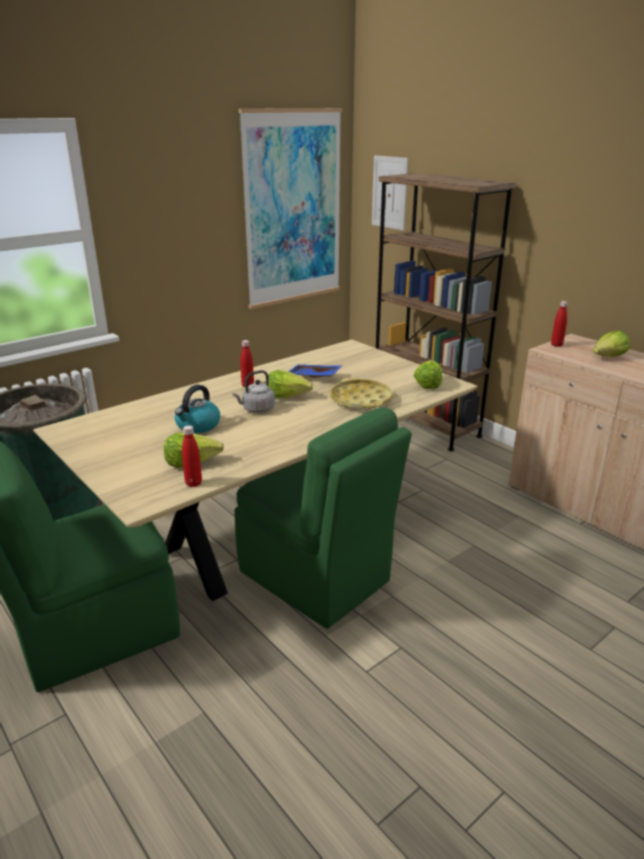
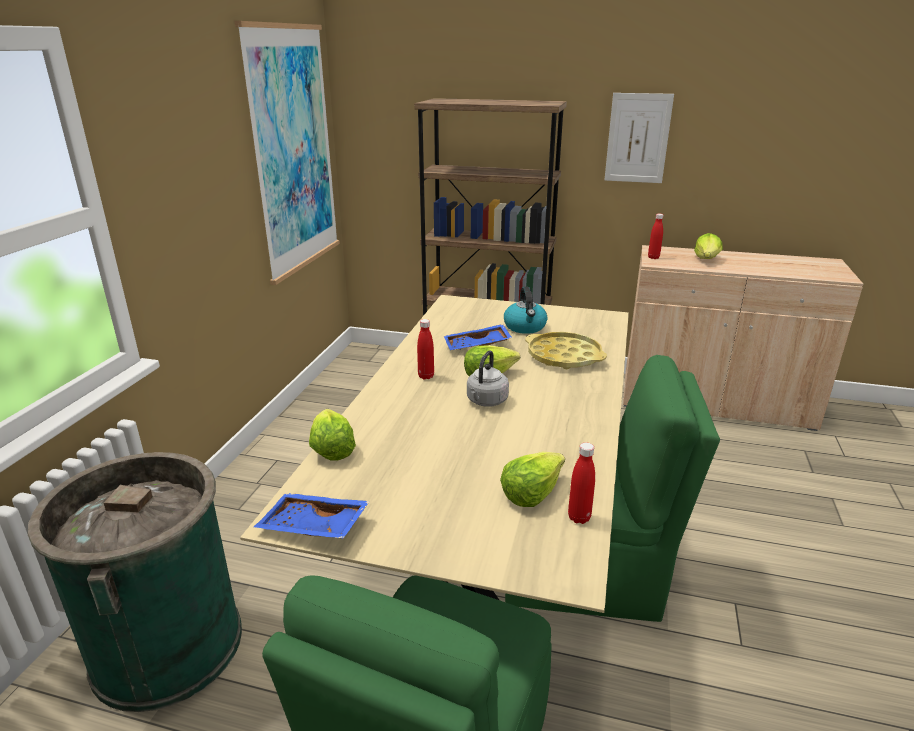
camera: 35 degrees left, 0 degrees up
kettle [175,385,220,433] -> kettle moved to [504,286,547,334]
picture [372,155,408,231] -> picture moved to [604,93,674,183]
lettuce [414,360,442,389] -> lettuce moved to [309,409,356,461]
none -> blue tray [254,493,370,538]

